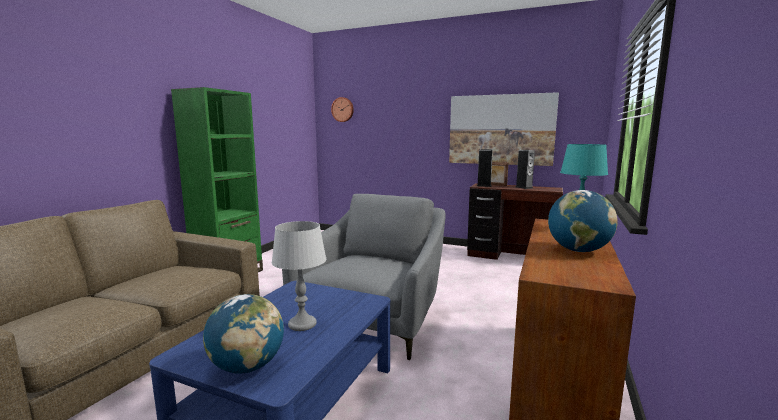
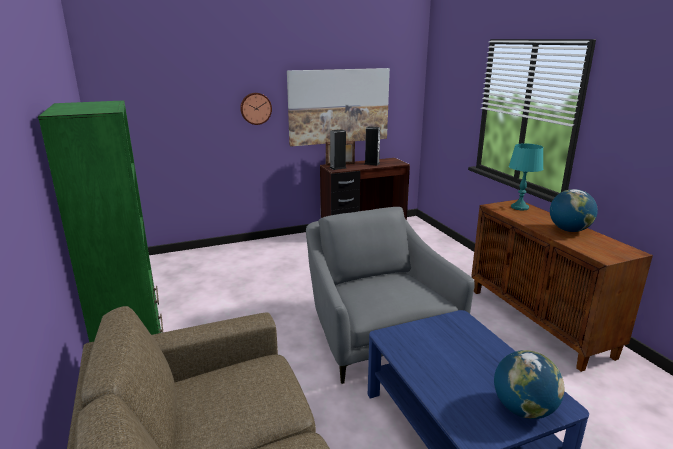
camera: 45 degrees left, 10 degrees up
grey table lamp [272,221,326,331] -> none
wall clock [331,97,354,122] -> wall clock moved to [240,93,272,125]

